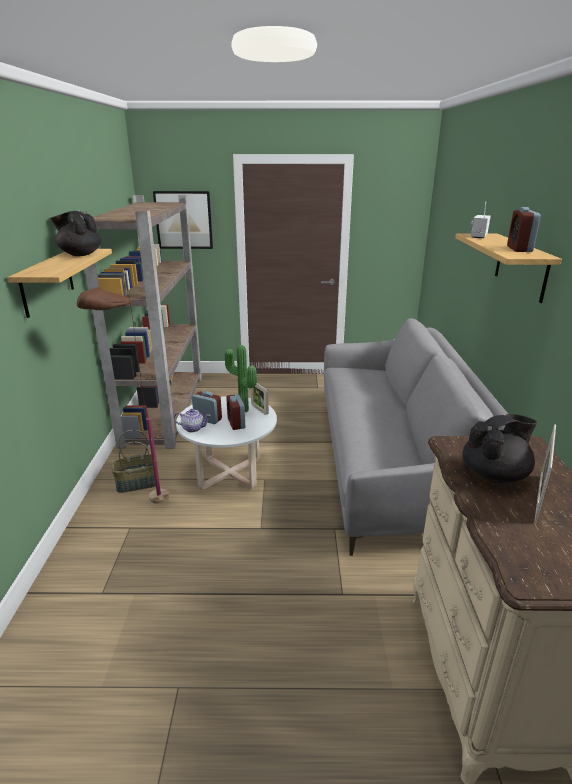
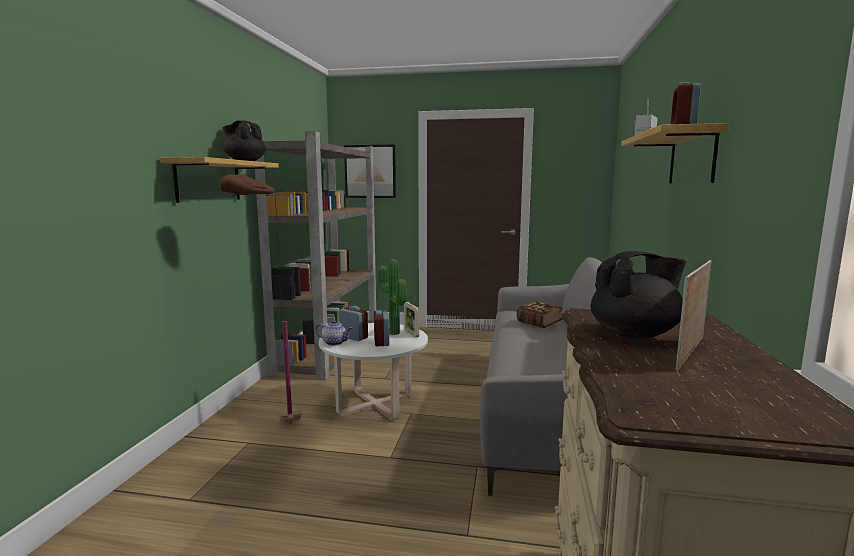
camera: 10 degrees right, 15 degrees down
basket [112,430,158,493] -> none
none -> book [517,301,563,328]

